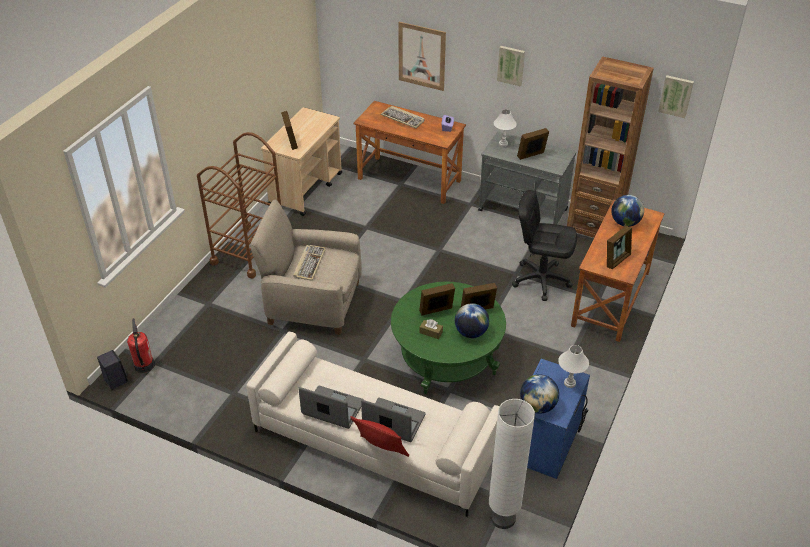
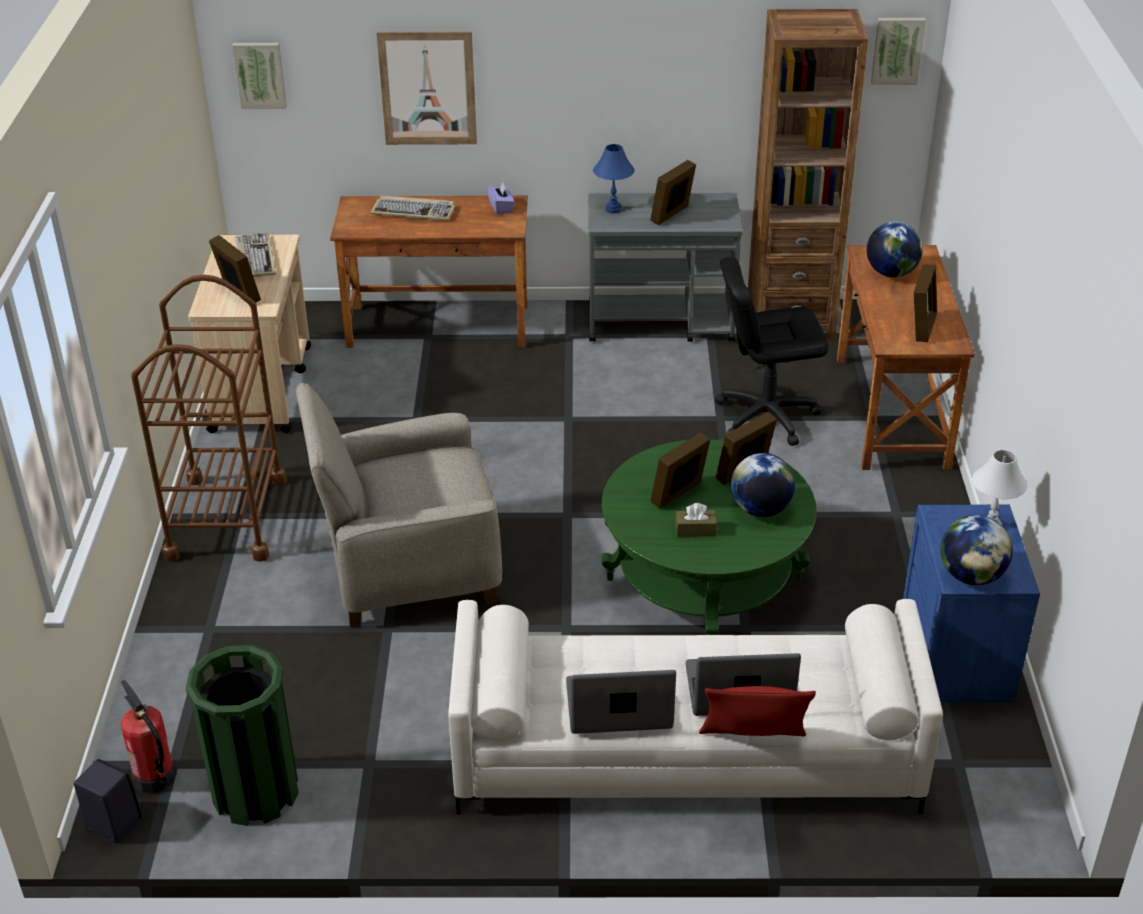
camera: 25 degrees left, 5 degrees down
keyboard [293,245,326,281] -> keyboard moved to [235,232,276,277]
white floor lamp [489,399,535,529] -> none
white table lamp [494,109,517,147] -> blue table lamp [593,144,635,213]
picture [497,46,525,87] -> picture moved to [232,43,287,109]
none -> green trash can [186,645,298,826]

